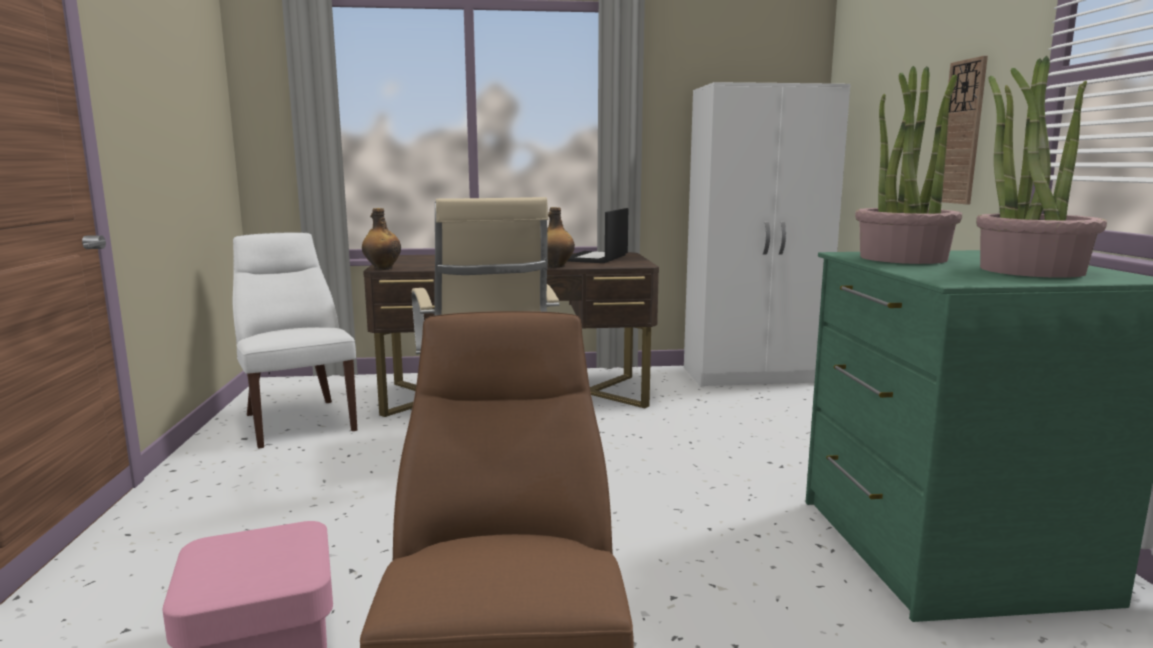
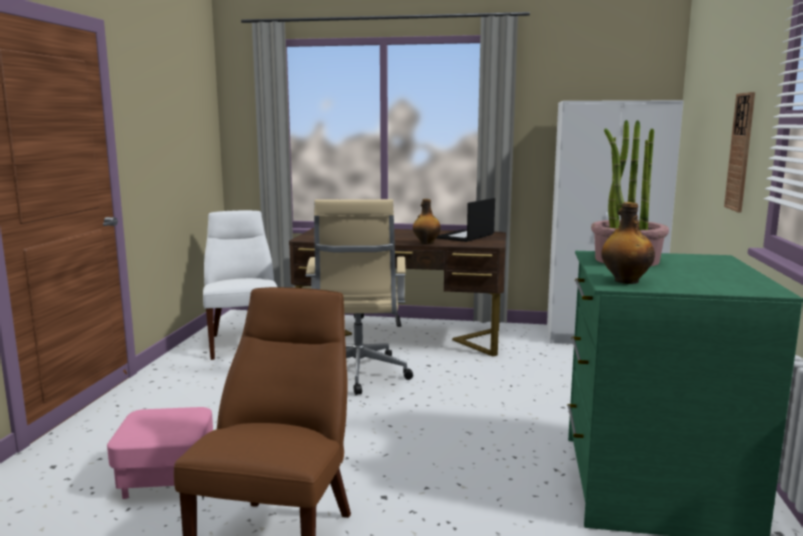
camera: 15 degrees right, 0 degrees up
bottle [362,208,401,270] -> bottle moved to [601,202,655,284]
potted plant [976,56,1107,278] -> none

